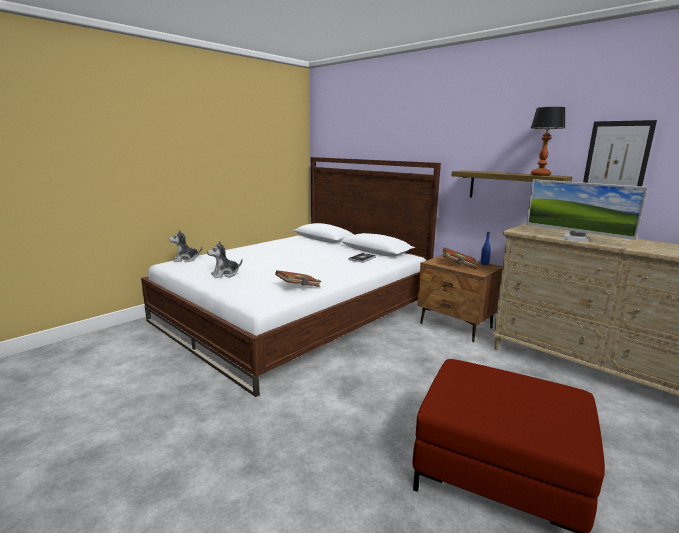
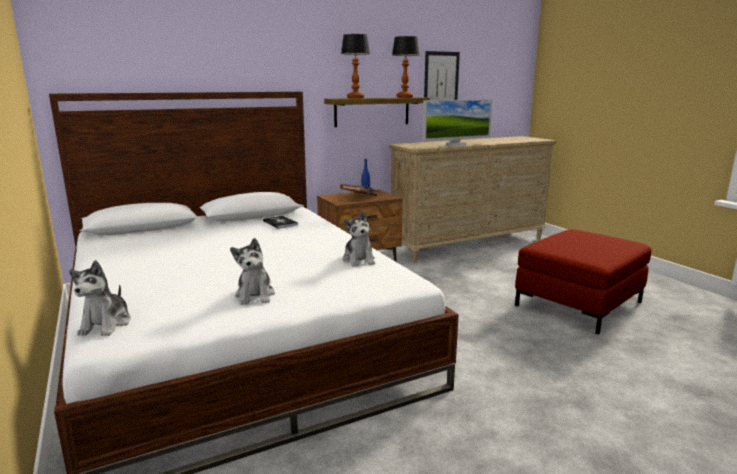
camera: 70 degrees left, 0 degrees up
brown book [275,270,321,287] -> plush toy [343,211,375,267]
none -> table lamp [341,34,370,98]

